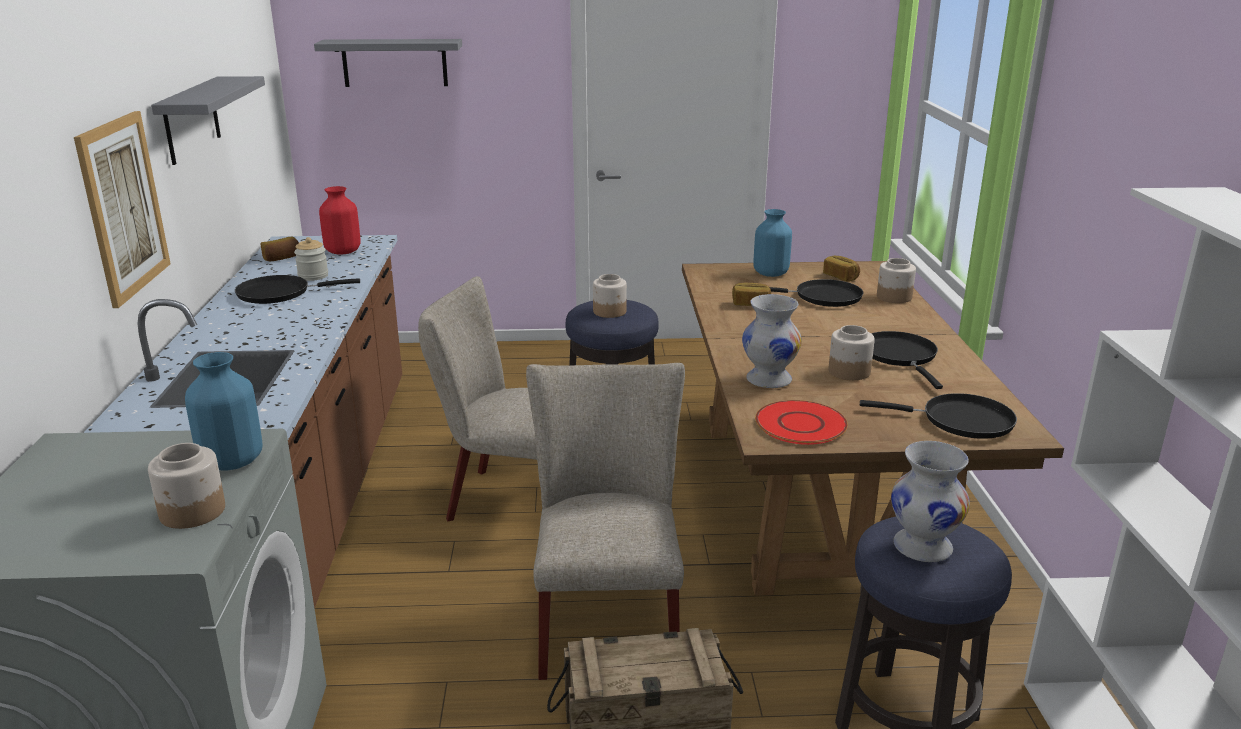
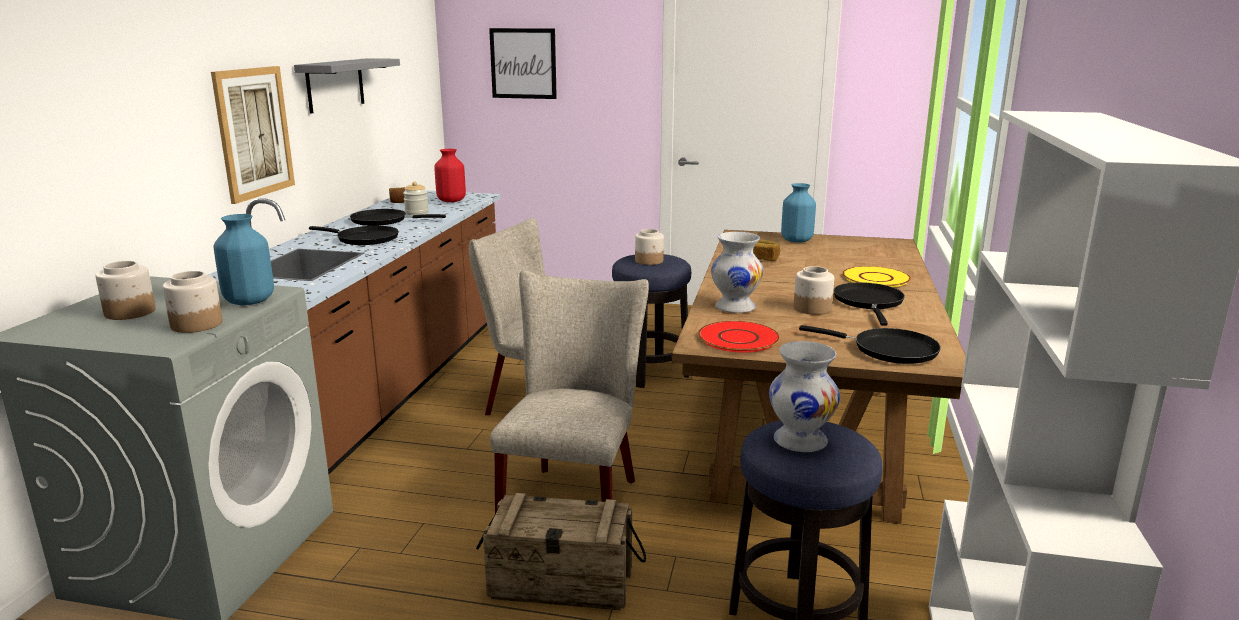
camera: 15 degrees right, 5 degrees down
grey shelf [314,39,462,87] -> picture [489,28,557,99]
black frying pan [770,279,863,307] -> black frying pan moved to [309,226,399,245]
bread [823,255,860,281] -> none
jar [877,258,916,303] -> jar moved to [96,261,156,320]
none -> yellow plate [842,266,911,287]

